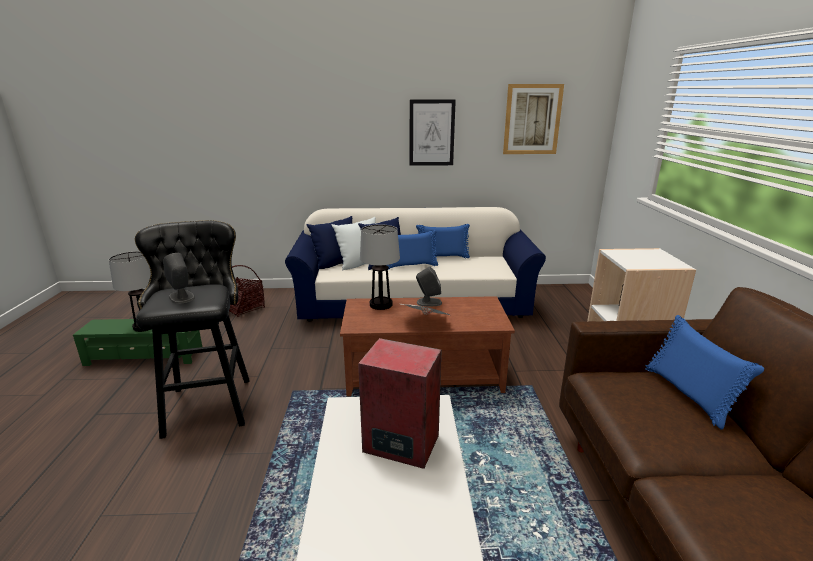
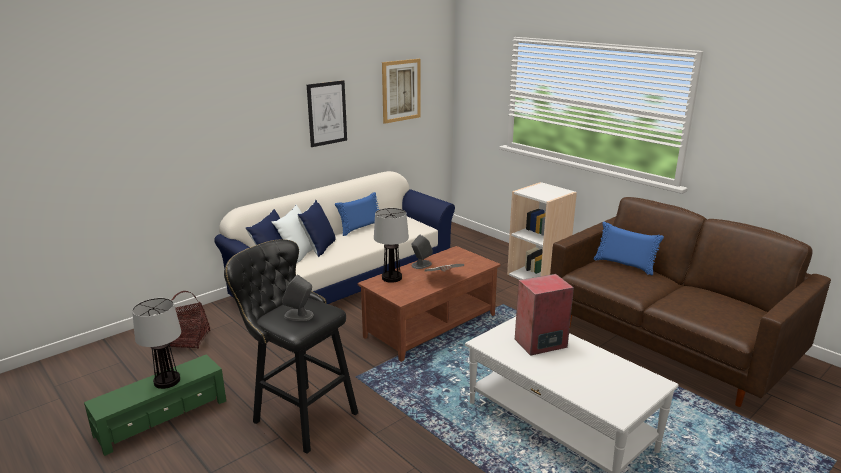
camera: 40 degrees left, 0 degrees up
blue pillow [387,230,438,270] -> none

